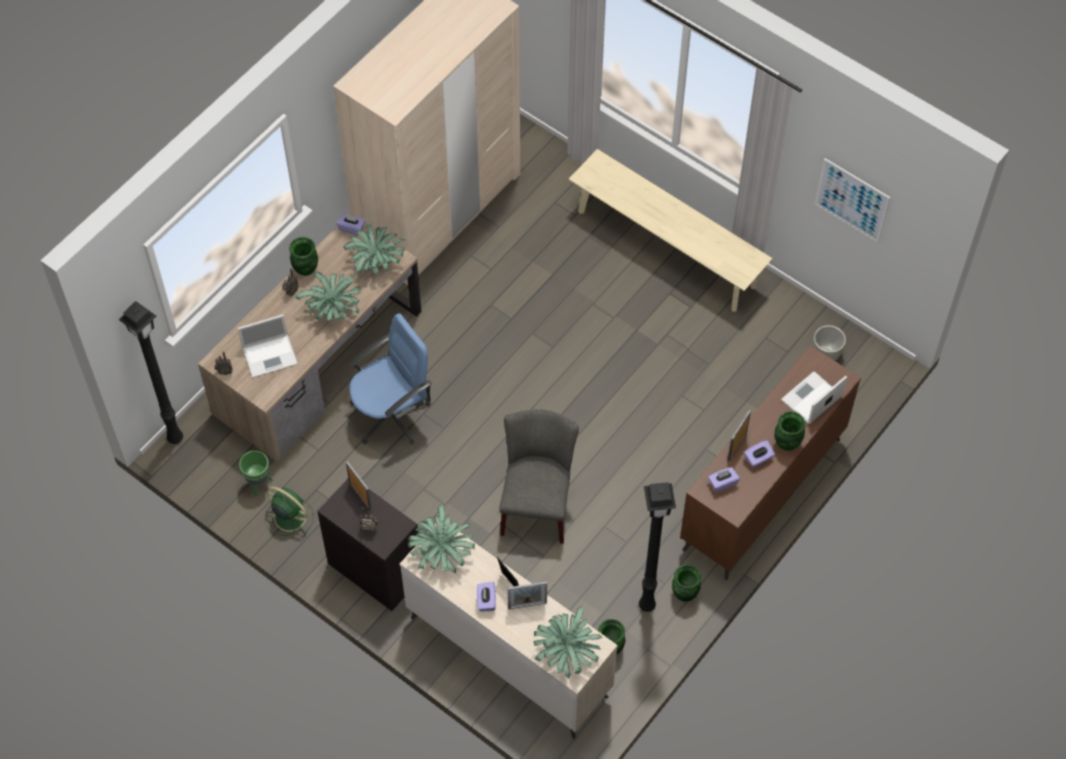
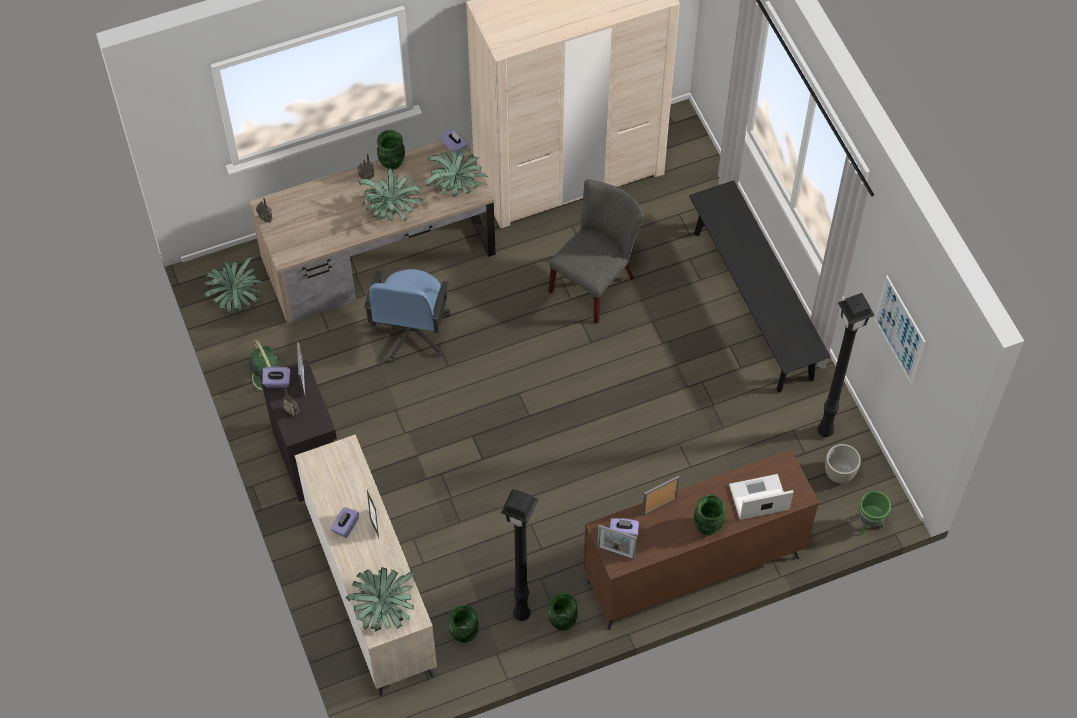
camera: 30 degrees right, 0 degrees up
black floor lamp [119,301,183,444] -> black floor lamp moved to [817,293,875,437]
laptop [238,314,298,378] -> none
green planter [239,451,273,497] -> green planter moved to [859,491,891,535]
blue office chair [348,313,432,445] -> blue office chair turned 105 degrees clockwise [364,269,451,362]
potted plant [408,505,475,573] -> potted plant moved to [204,257,263,314]
grey chair [499,409,579,544] -> grey chair moved to [548,179,644,324]
picture frame [508,581,547,609] -> picture frame moved to [597,525,637,560]
beige bench [569,149,773,312] -> black bench [689,180,831,393]
purple tissue box [744,440,775,468] -> purple tissue box moved to [262,367,290,388]

